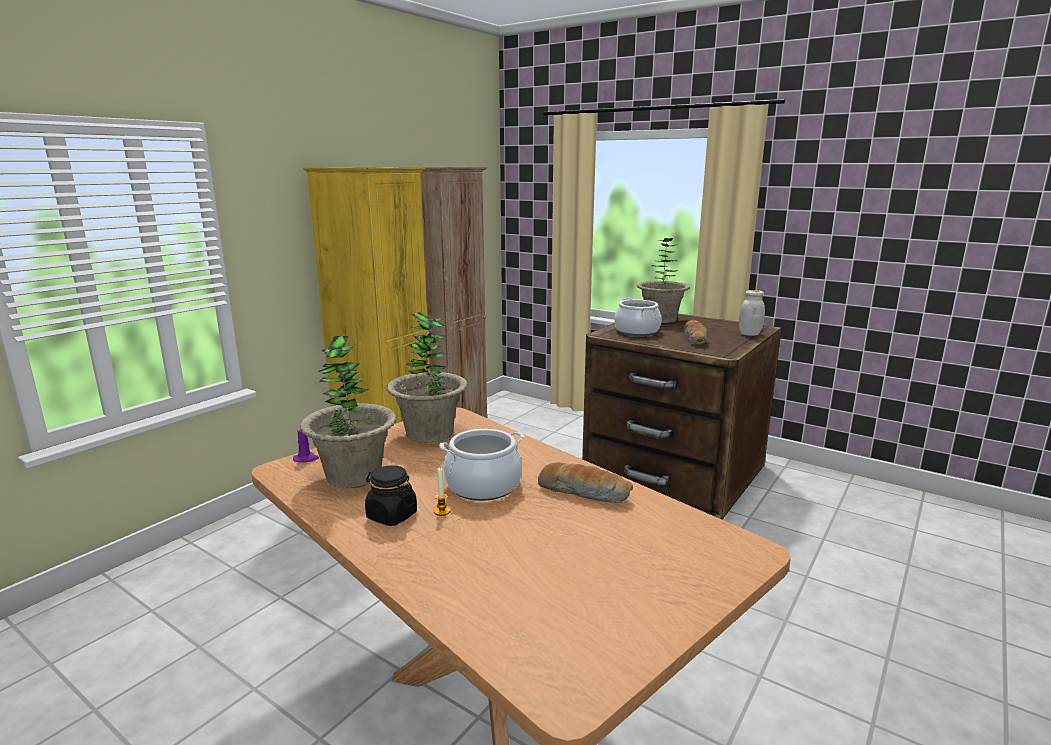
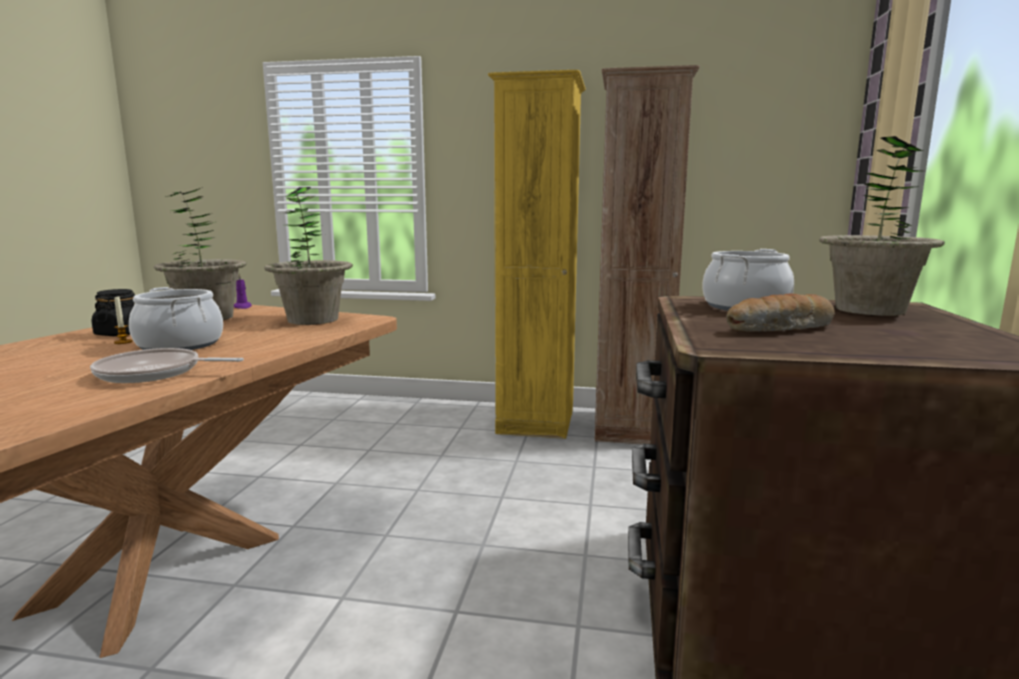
camera: 65 degrees right, 5 degrees down
bread [538,462,633,503] -> frying pan [90,348,244,383]
white jar [739,290,765,336] -> none

